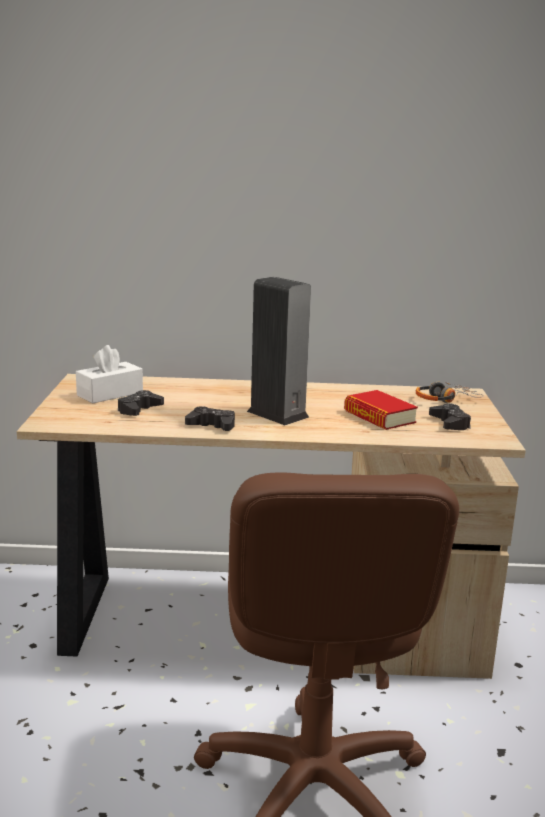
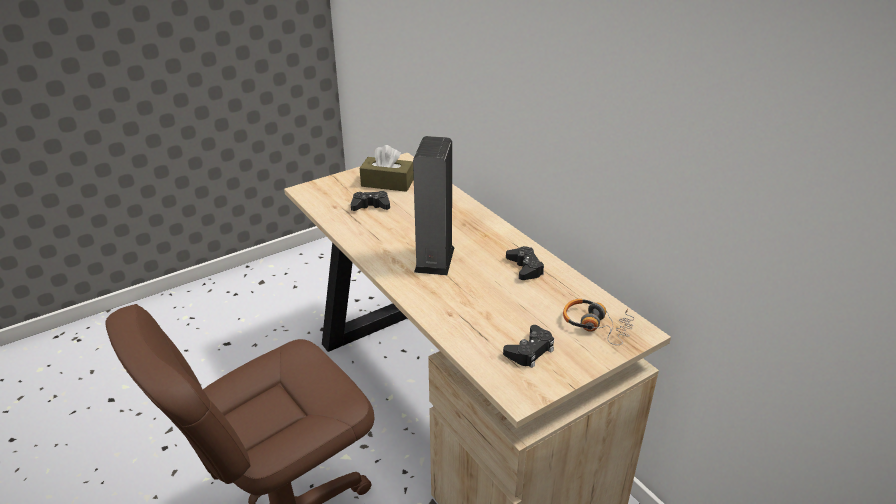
camera: 55 degrees right, 15 degrees up
white tissue box [76,345,143,403] -> brown tissue box [360,145,414,192]
black game controller [185,406,235,431] -> black game controller moved to [506,246,544,280]
book [344,390,418,430] -> none

